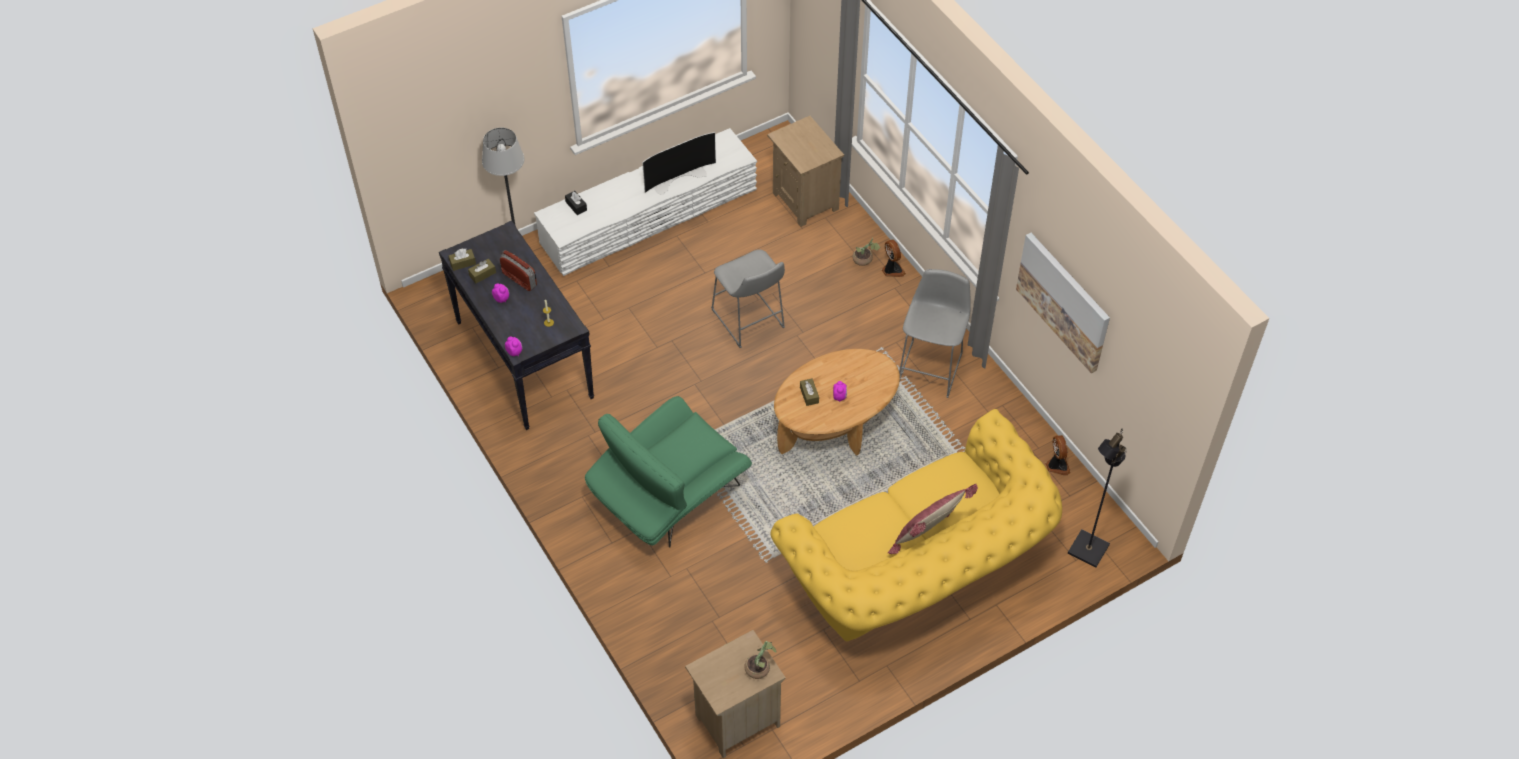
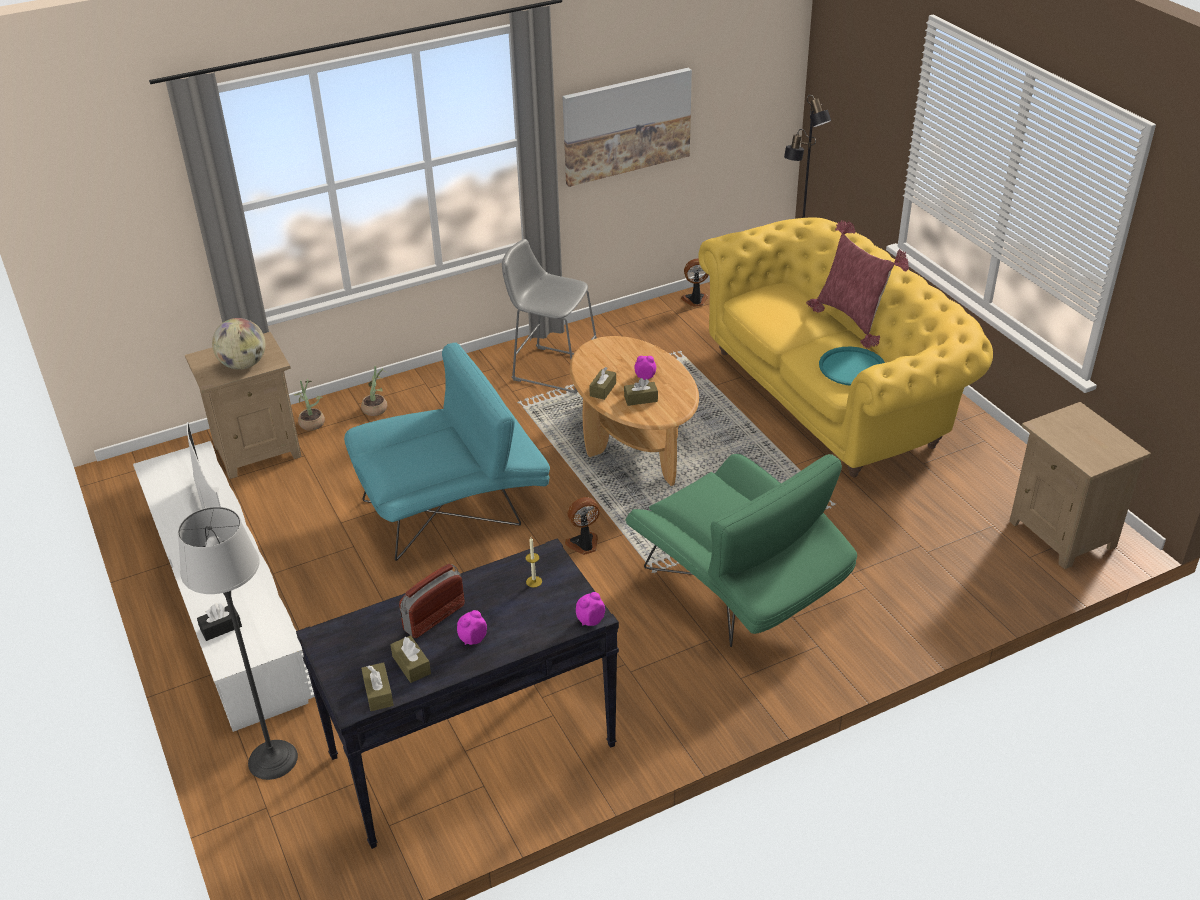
camera: 85 degrees left, 15 degrees down
grey stool [711,249,785,348] -> turquoise armchair [344,342,550,561]
potted plant [744,641,776,679] -> potted plant moved to [294,379,325,431]
fan [882,240,906,277] -> fan moved to [565,497,600,555]
none -> globe [212,318,265,370]
none -> brown tissue box [589,367,616,400]
none -> turquoise tray [819,347,885,386]

